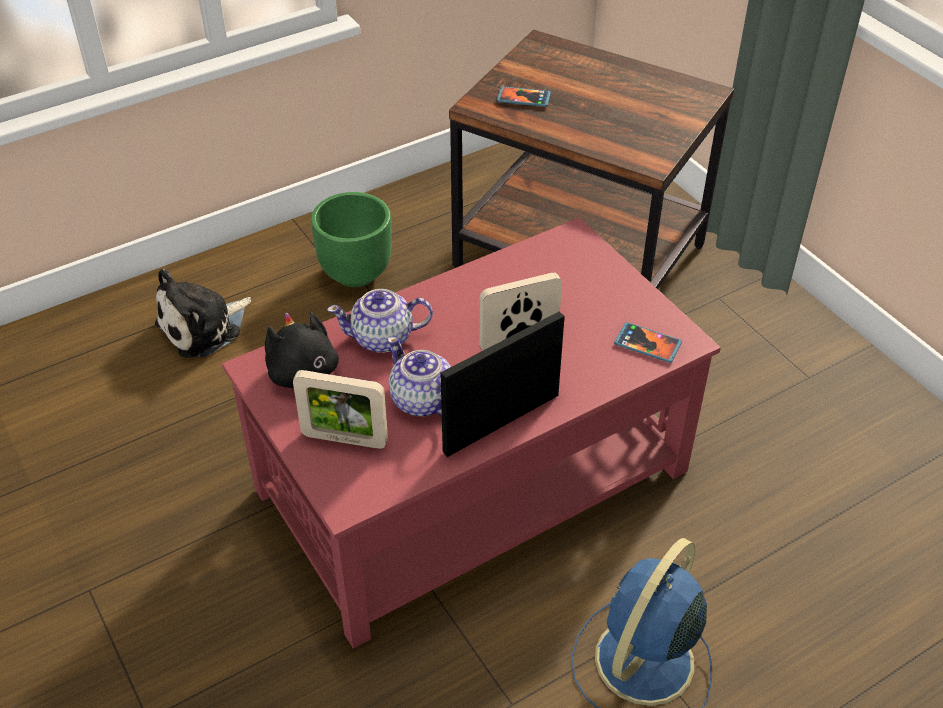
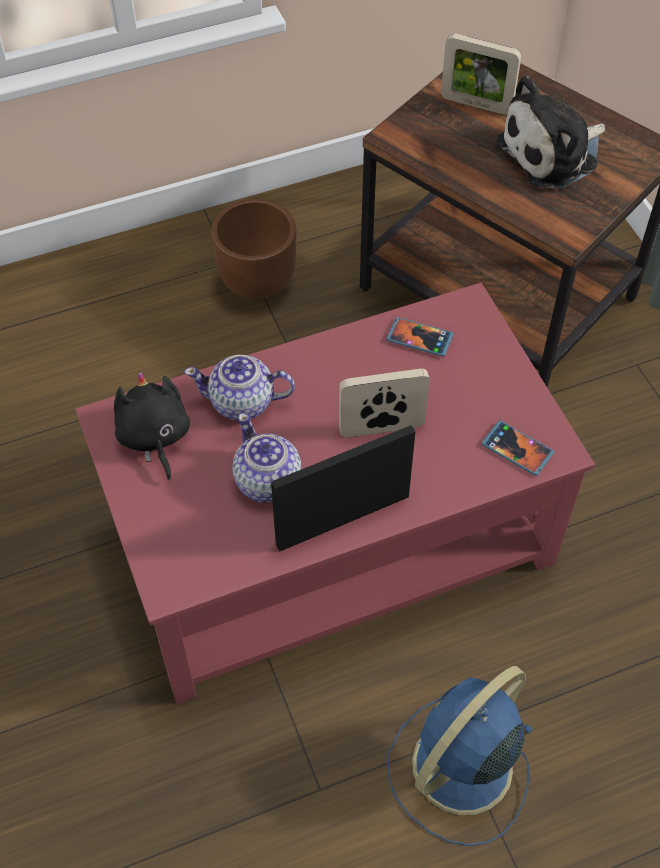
camera: 10 degrees right, 10 degrees up
plush toy [155,268,251,358] -> plush toy moved to [496,76,605,189]
picture frame [293,370,388,449] -> picture frame moved to [441,33,521,115]
green planter [311,192,392,287] -> brown planter [212,199,297,300]
phone [497,86,551,107] -> phone moved to [386,317,454,357]

